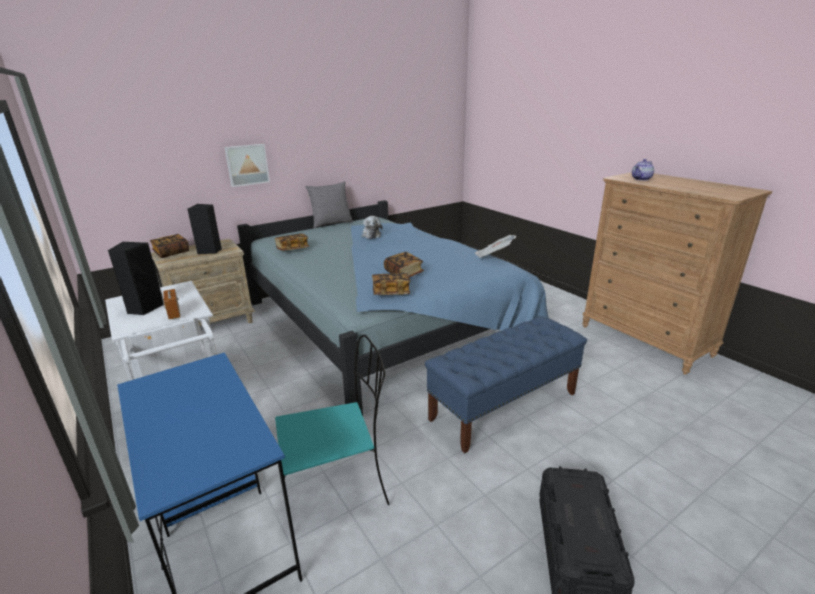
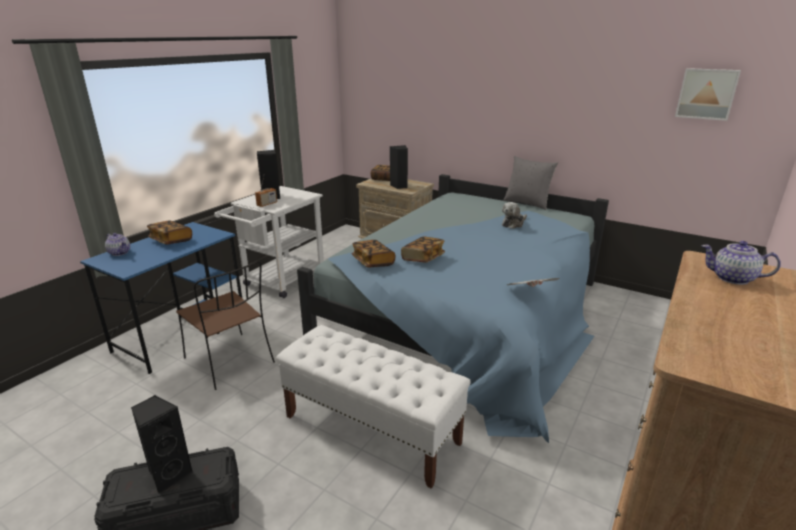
camera: 65 degrees right, 0 degrees up
picture [224,144,270,187] -> picture moved to [675,68,741,121]
book [275,233,309,251] -> book moved to [147,220,192,244]
turquoise chair [275,335,390,505] -> brown chair [176,262,275,390]
blue bench [425,316,587,453] -> white bench [276,325,471,489]
none -> teapot [105,233,130,256]
none -> black speaker [131,395,193,494]

